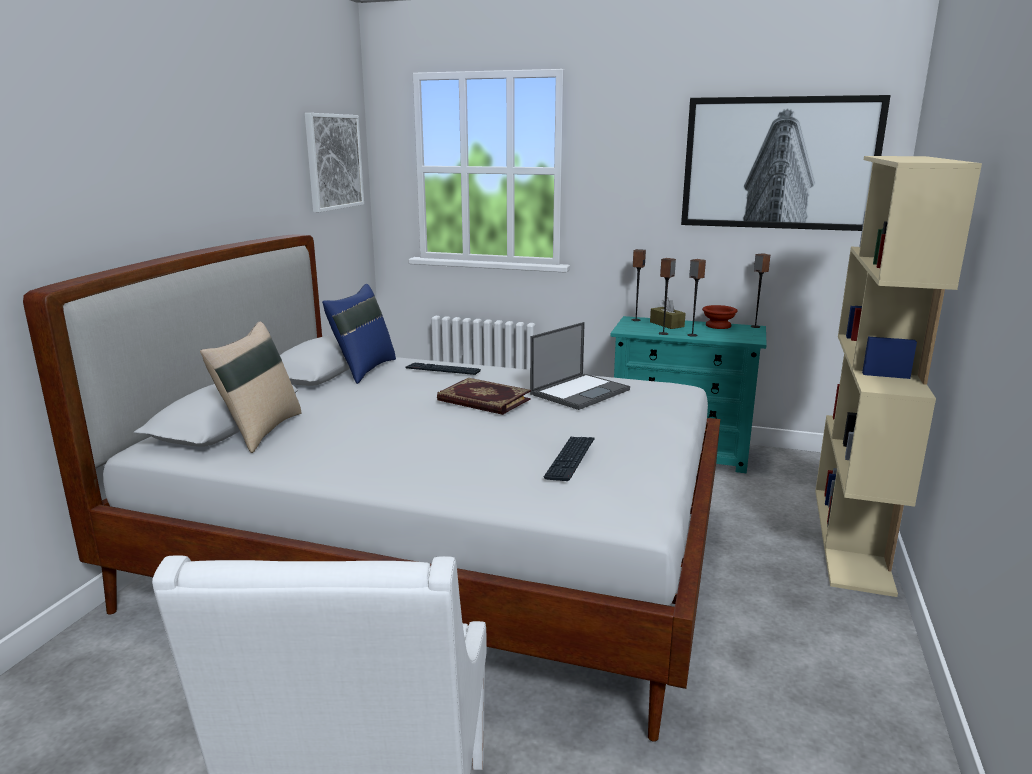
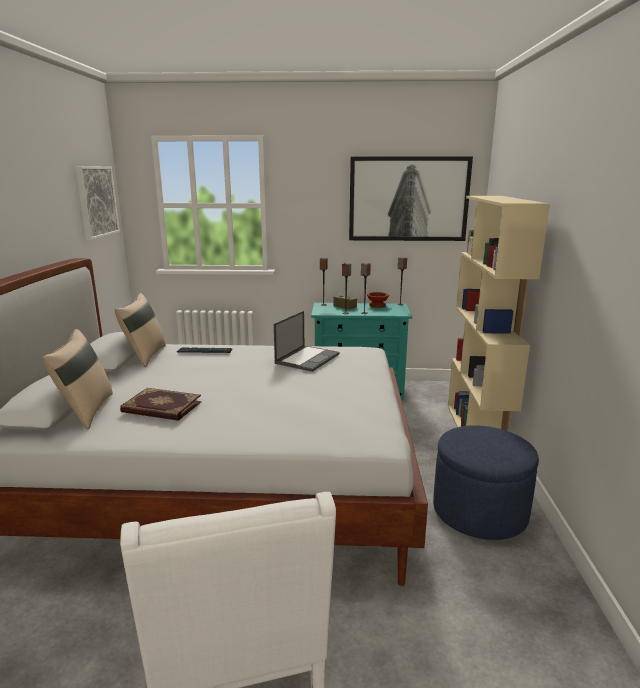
camera: 15 degrees left, 0 degrees up
blue pillow [322,284,396,384] -> beige pillow [114,293,166,367]
book [437,378,531,415] -> book moved to [120,388,201,421]
keyboard [544,437,594,481] -> none
none -> blue ottoman [433,425,539,540]

